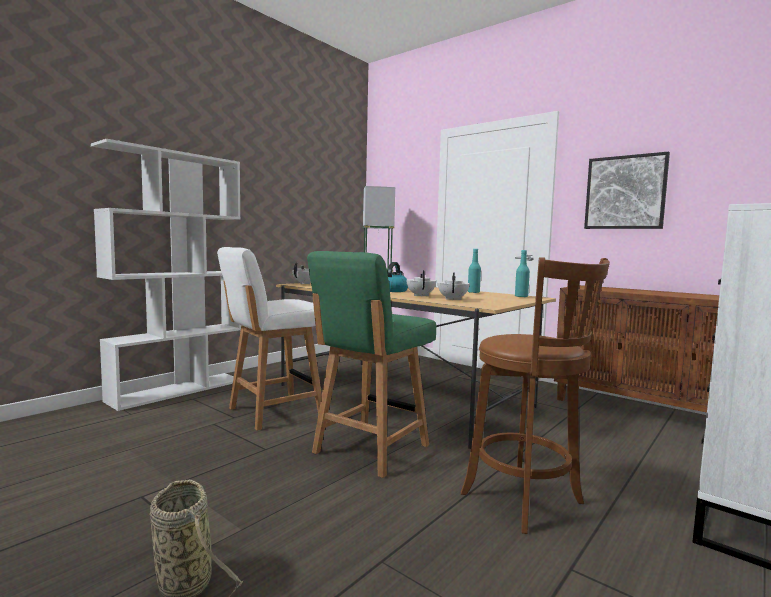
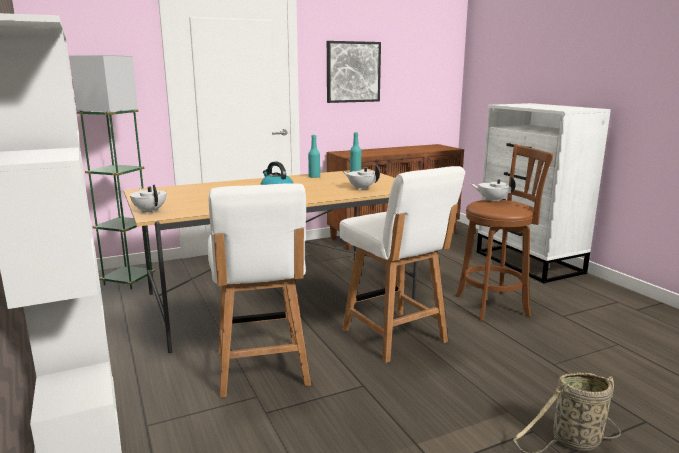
camera: 65 degrees left, 10 degrees up
green chair [307,251,436,478] -> white chair [339,166,465,363]
white teapot [406,270,436,297] -> white teapot moved to [471,176,516,202]

